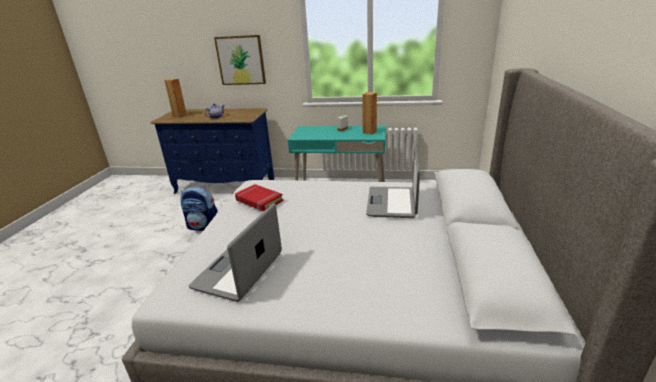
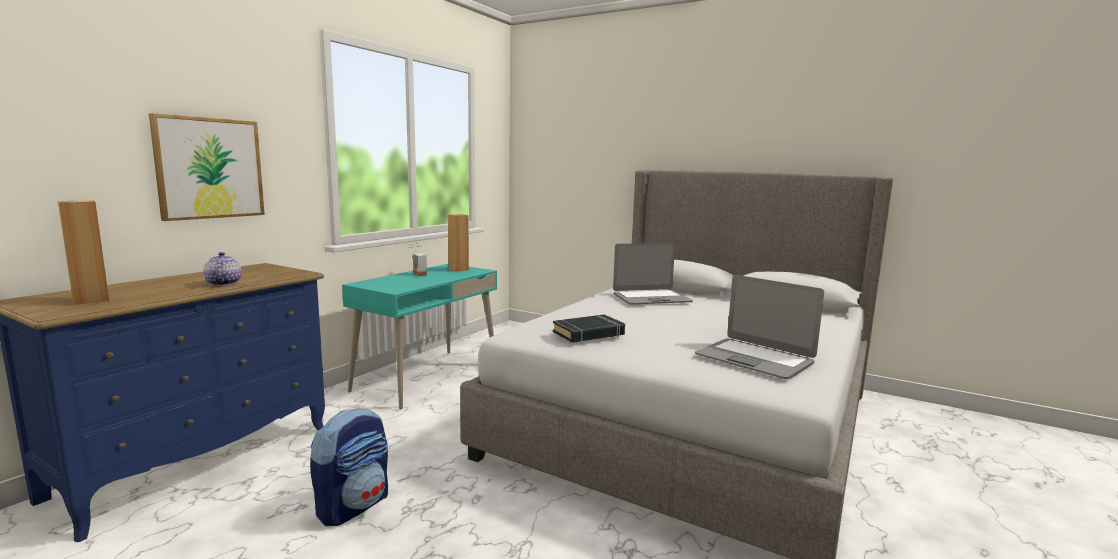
camera: 70 degrees left, 15 degrees down
red book [235,184,283,212] -> black book [553,315,625,343]
laptop [366,147,420,218] -> laptop turned 45 degrees counterclockwise [613,243,693,304]

